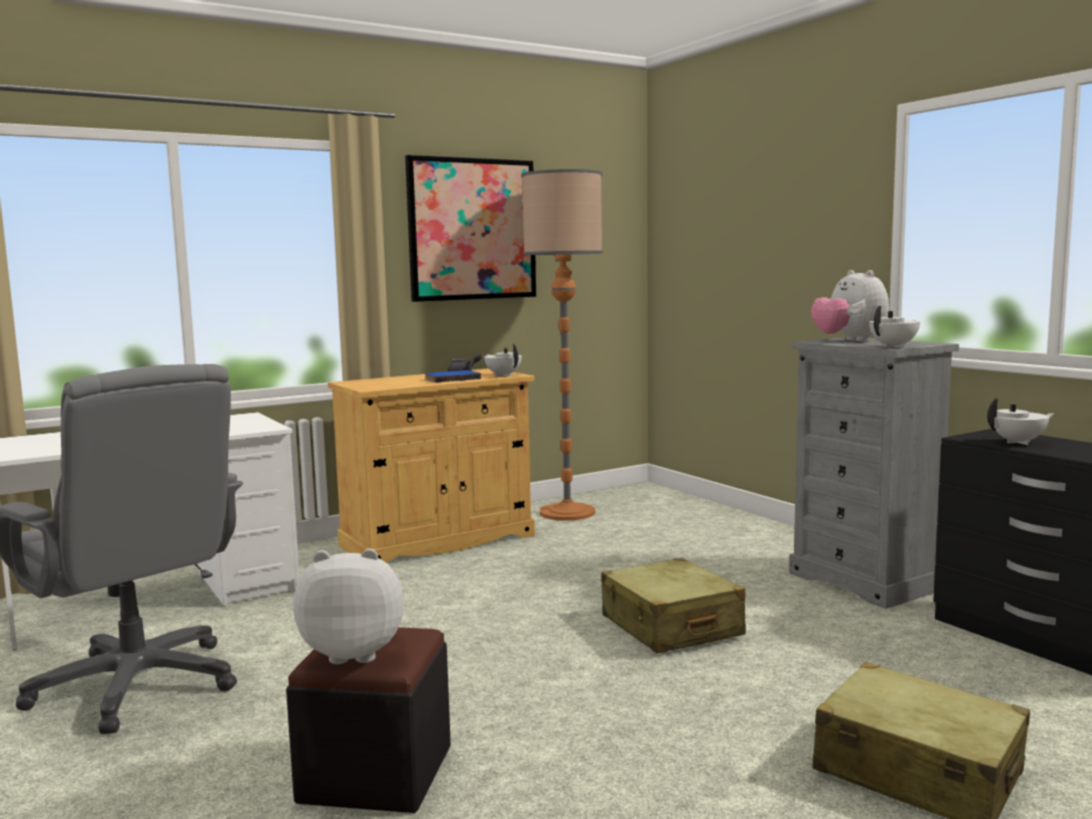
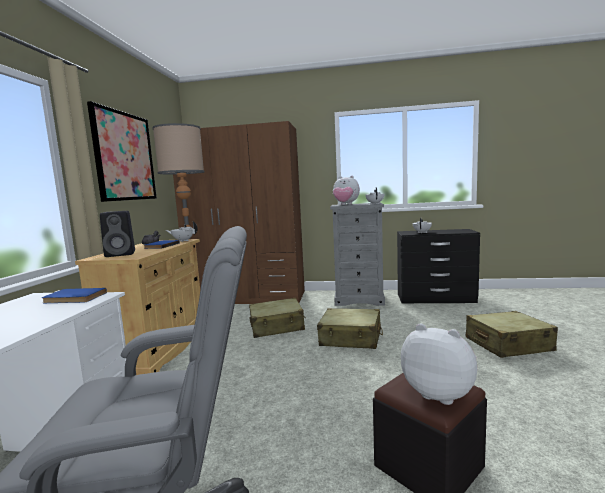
camera: 50 degrees left, 0 degrees up
plush toy [293,549,404,664] -> plush toy turned 90 degrees clockwise [401,323,477,405]
none -> blue book [42,288,107,303]
none -> black speaker [100,211,135,257]
none -> brown wardrobe [173,121,305,304]
none -> beige suitcase [249,298,306,338]

